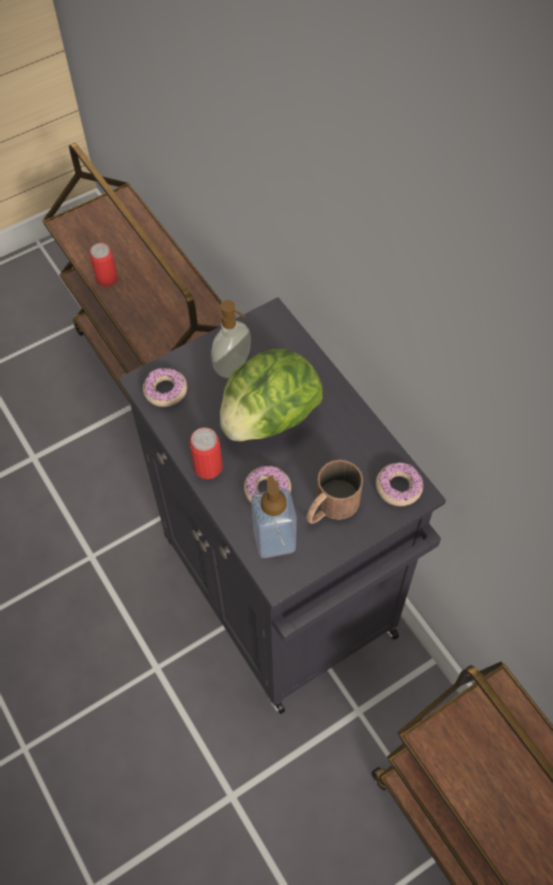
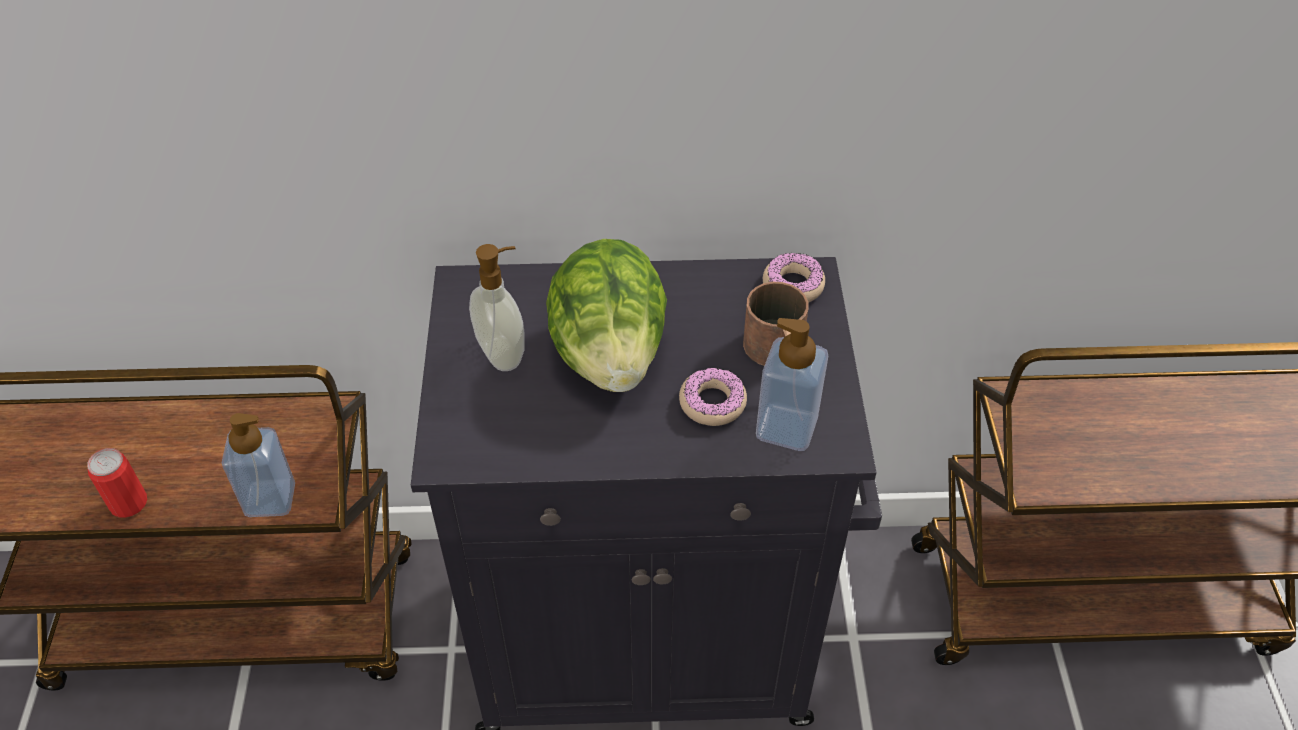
camera: 60 degrees left, 10 degrees down
donut [143,367,187,407] -> none
can [189,428,223,479] -> none
none -> soap dispenser [222,413,295,517]

